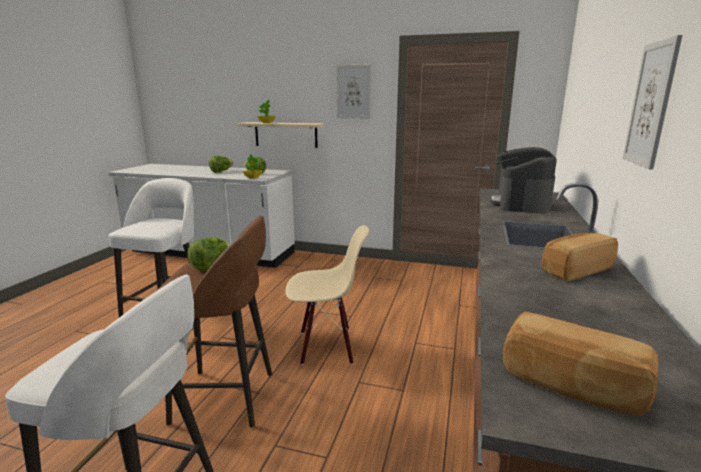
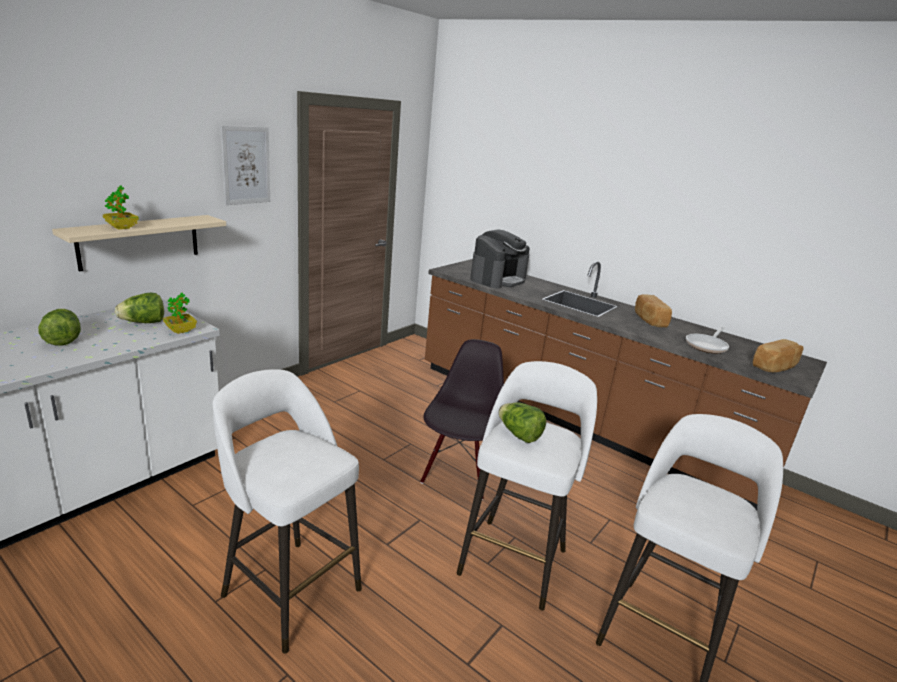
camera: 70 degrees left, 5 degrees up
brown stool [158,216,272,428] -> white stool [457,361,597,611]
beige chair [285,225,369,365] -> black chair [420,339,504,500]
coffee machine [489,147,557,213] -> coffee machine turned 90 degrees counterclockwise [470,229,529,288]
picture [623,35,682,170] -> none
none -> frying pan [686,326,729,354]

